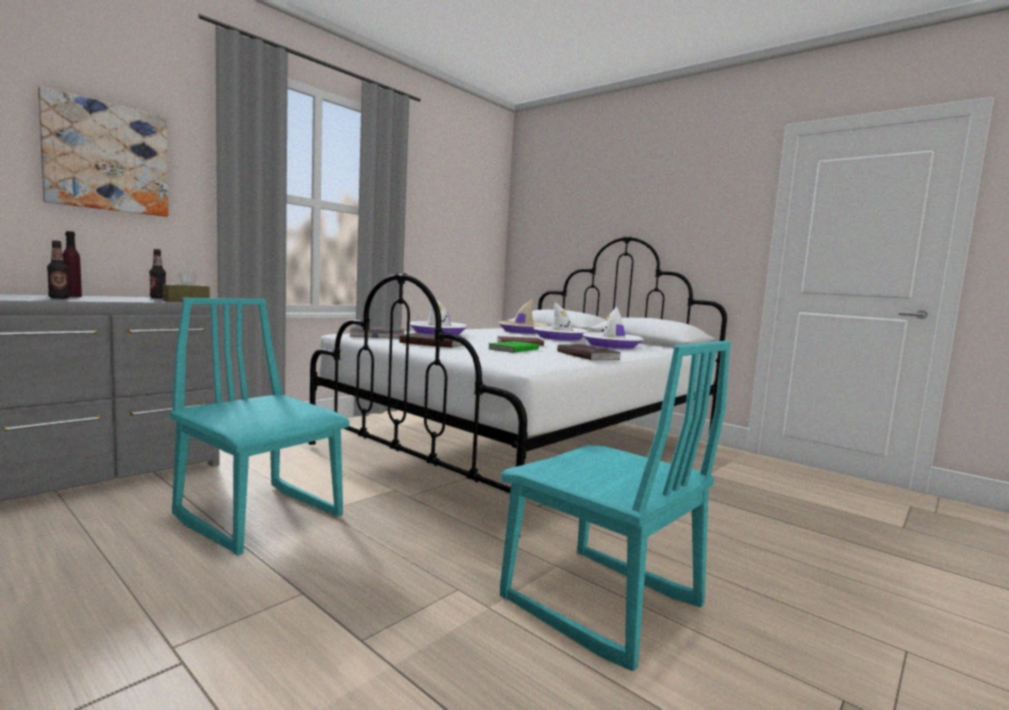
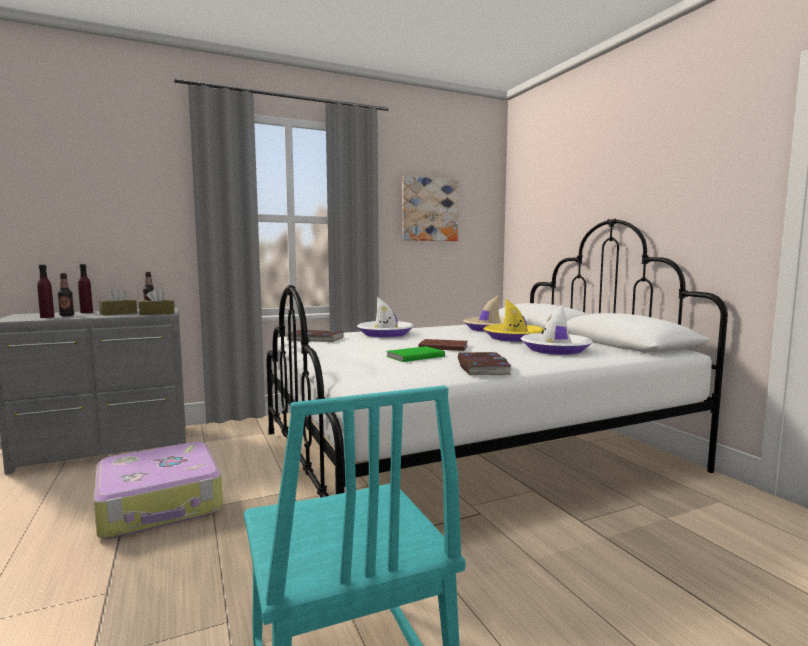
camera: 25 degrees right, 0 degrees up
picture [38,86,168,217] -> picture moved to [402,176,459,241]
turquoise chair [170,298,350,556] -> suitcase [94,442,223,539]
book [400,333,465,348] -> none
white hat [533,301,588,340] -> yellow hat [484,299,544,342]
none -> purple bottle [37,265,54,318]
none -> brown tissue box [99,288,137,315]

